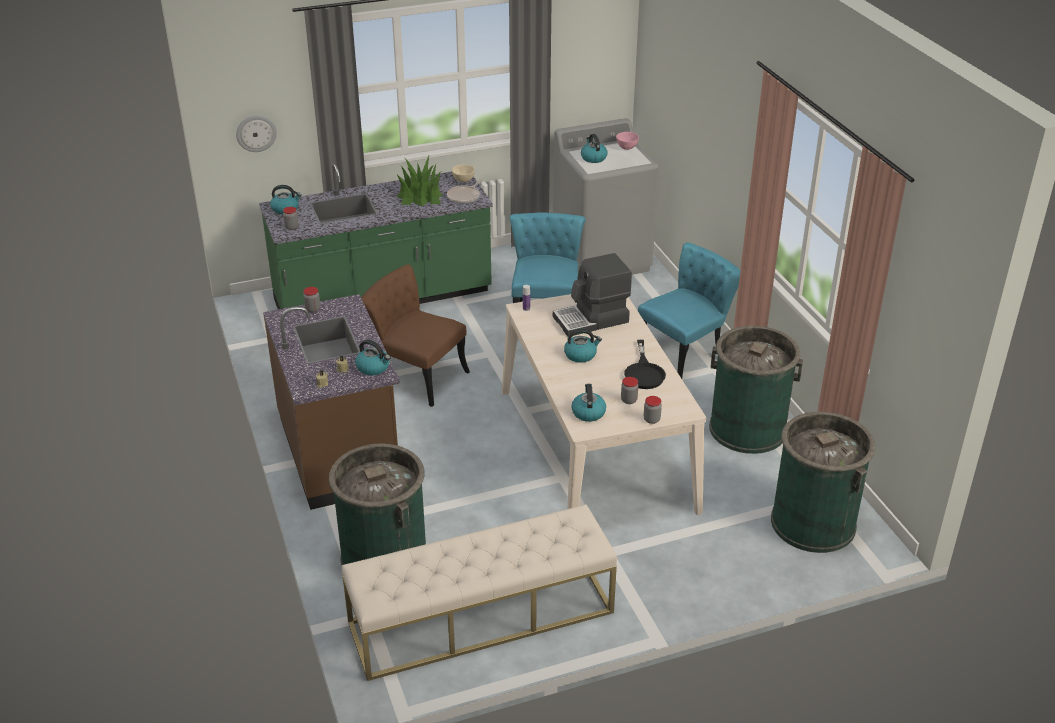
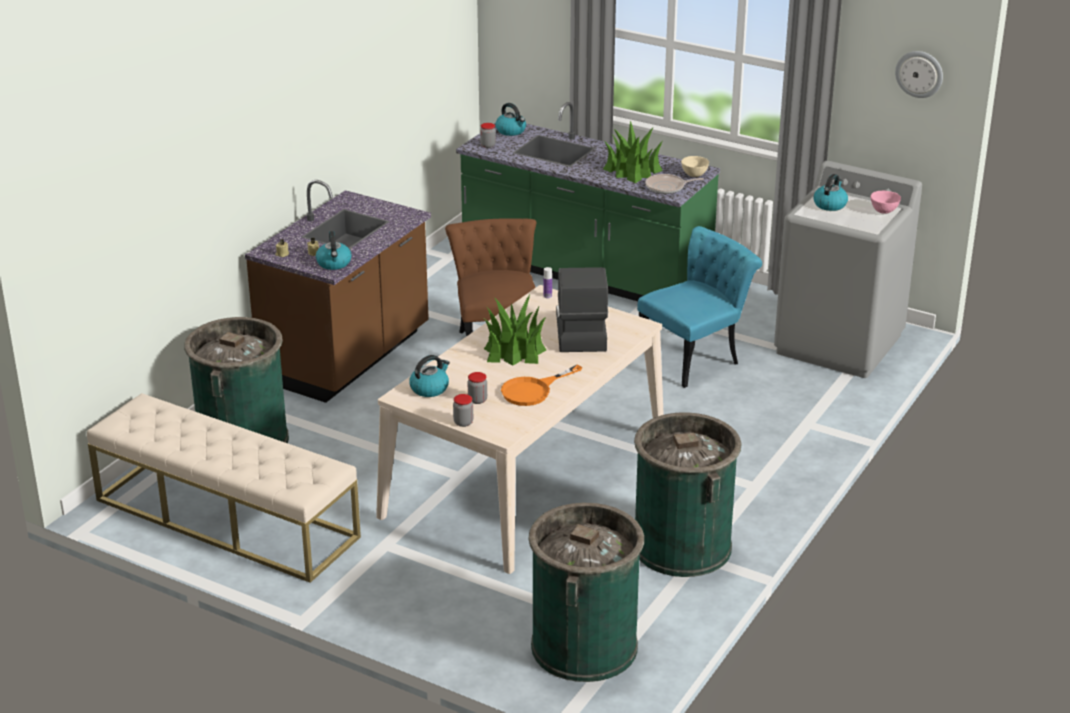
camera: 50 degrees right, 5 degrees down
wall clock [236,115,277,152] -> wall clock moved to [895,51,943,98]
jar [303,287,320,312] -> none
coffee machine [553,253,632,337] -> coffee machine turned 60 degrees clockwise [556,267,608,352]
kettle [564,329,602,363] -> potted plant [484,295,546,365]
black frying pan [624,340,666,389] -> orange frying pan [501,365,582,406]
turquoise chair [638,243,740,379] -> none

